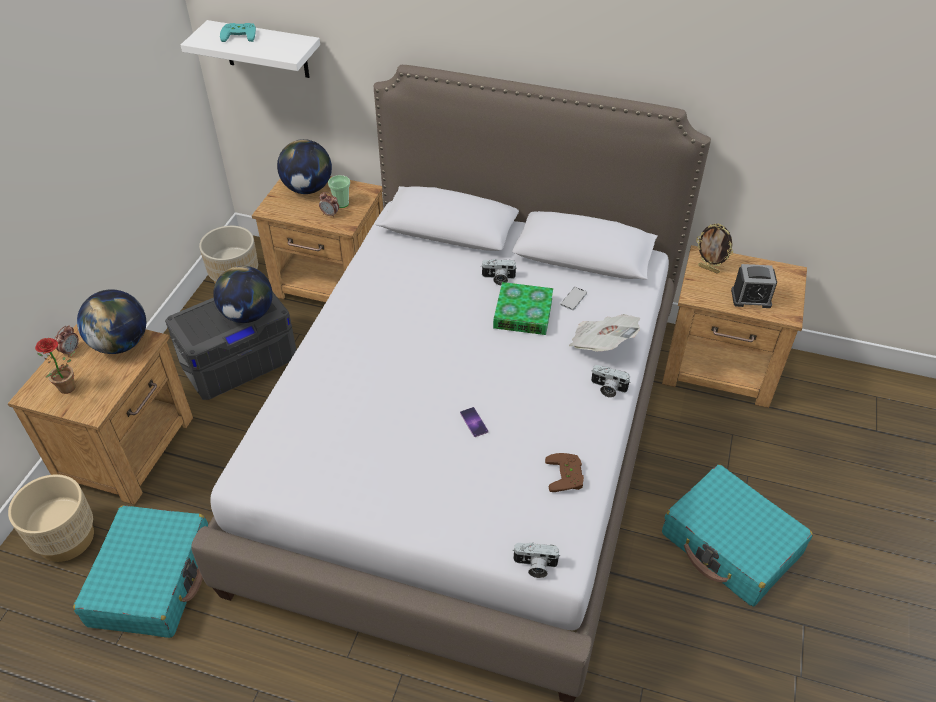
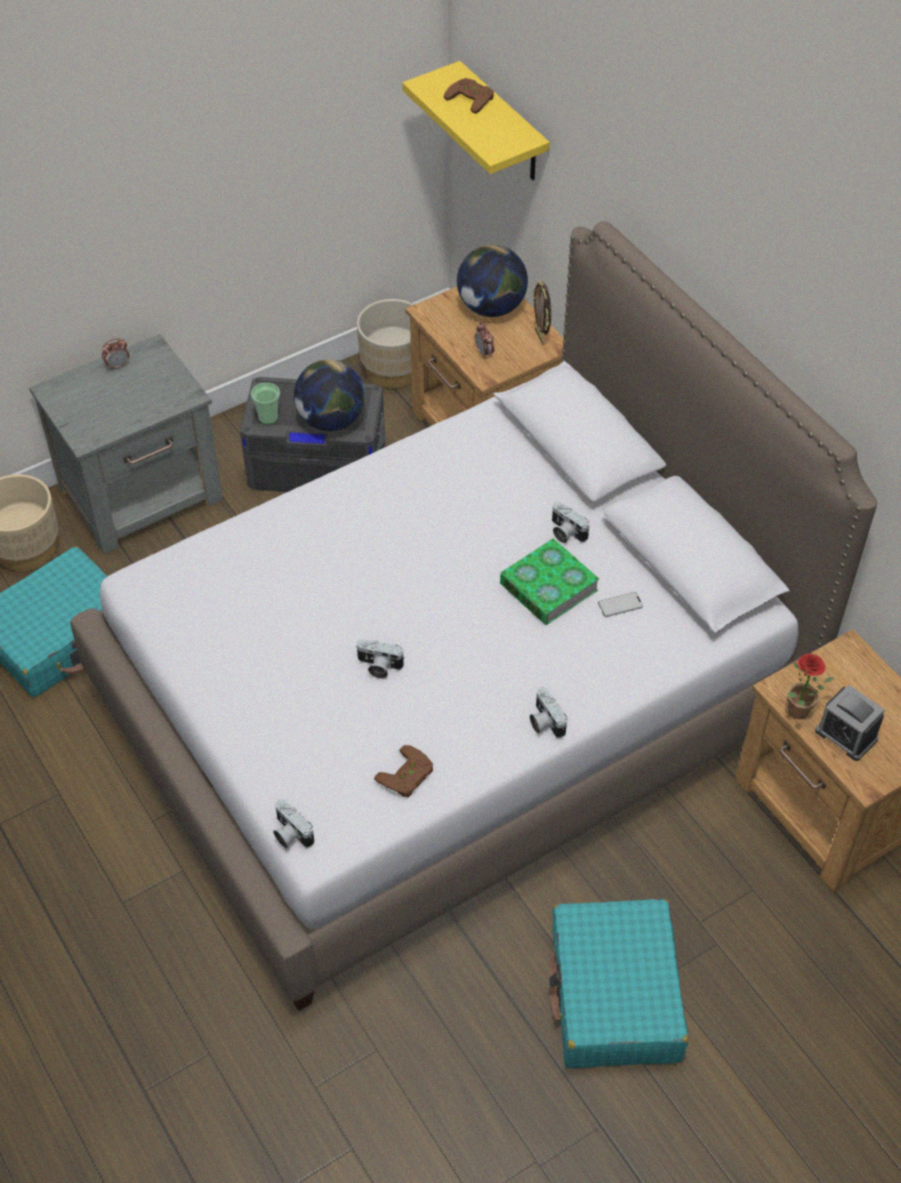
camera: 40 degrees right, 5 degrees up
brown nightstand [8,324,193,505] -> grey nightstand [29,334,223,554]
potted plant [35,338,76,394] -> potted plant moved to [787,653,834,719]
globe [77,289,146,354] -> none
white shelf [181,20,320,78] -> yellow shelf [402,61,550,180]
turquoise game controller [220,23,256,42] -> brown game controller [444,78,494,114]
cup [328,175,350,208] -> cup moved to [251,383,280,424]
phone [460,407,488,437] -> camera [356,639,405,678]
newspaper [569,314,640,351] -> none
picture frame [696,224,733,274] -> picture frame moved to [533,280,551,346]

